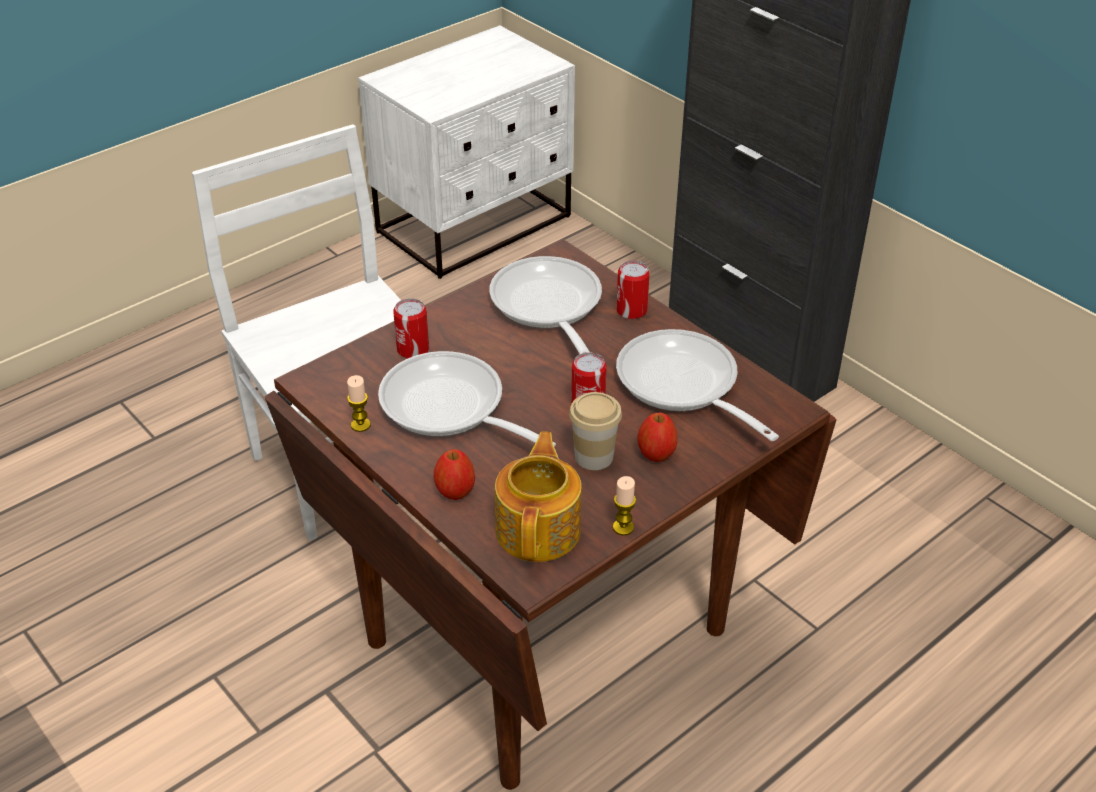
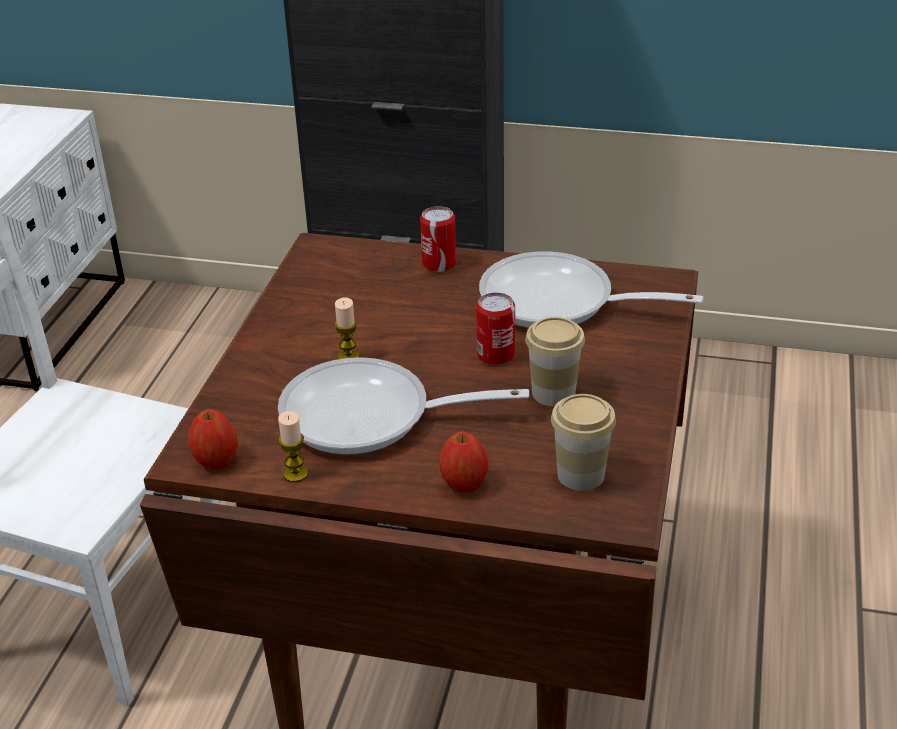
camera: 35 degrees left, 5 degrees down
can [393,298,429,359] -> none
frying pan [489,256,602,354] -> none
teapot [495,432,582,562] -> cup [551,394,616,491]
candle [613,476,636,535] -> candle moved to [334,298,359,359]
apple [637,413,677,462] -> apple moved to [188,409,238,469]

